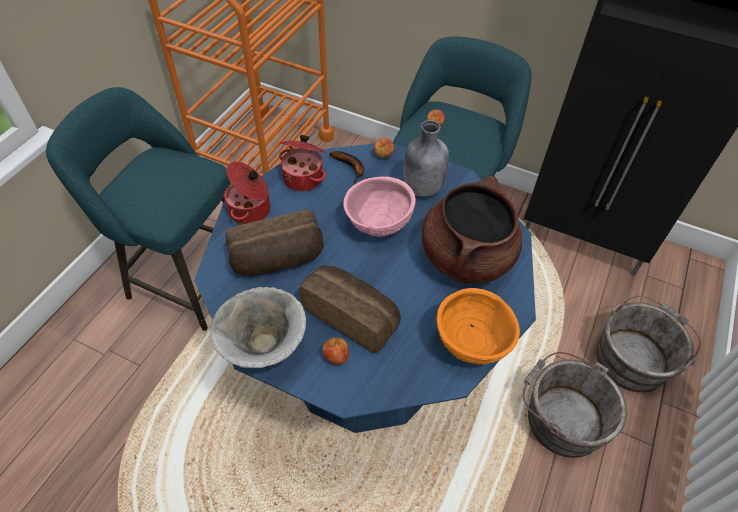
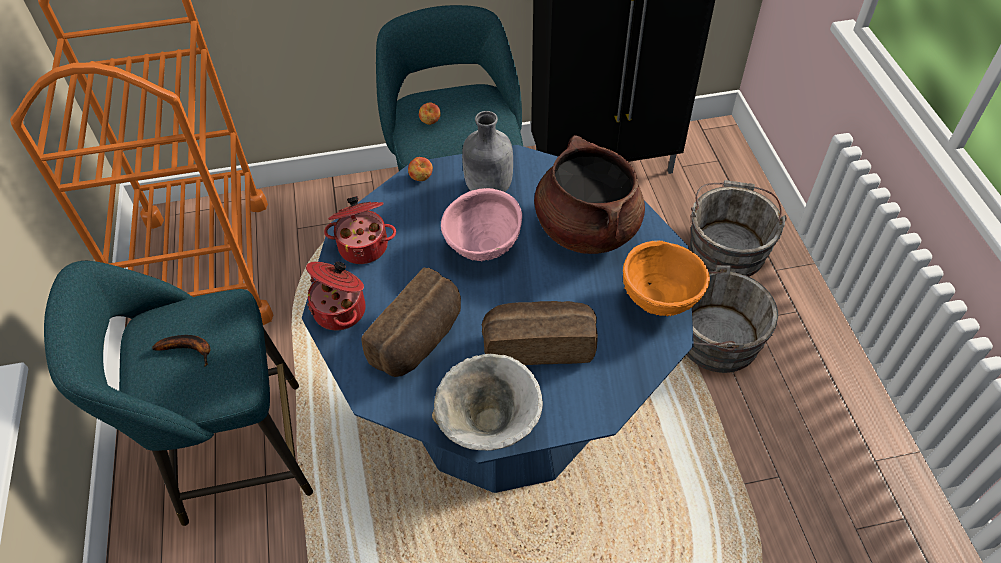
camera: 35 degrees left, 0 degrees up
apple [322,338,349,364] -> none
banana [329,151,364,183] -> banana moved to [152,335,210,367]

